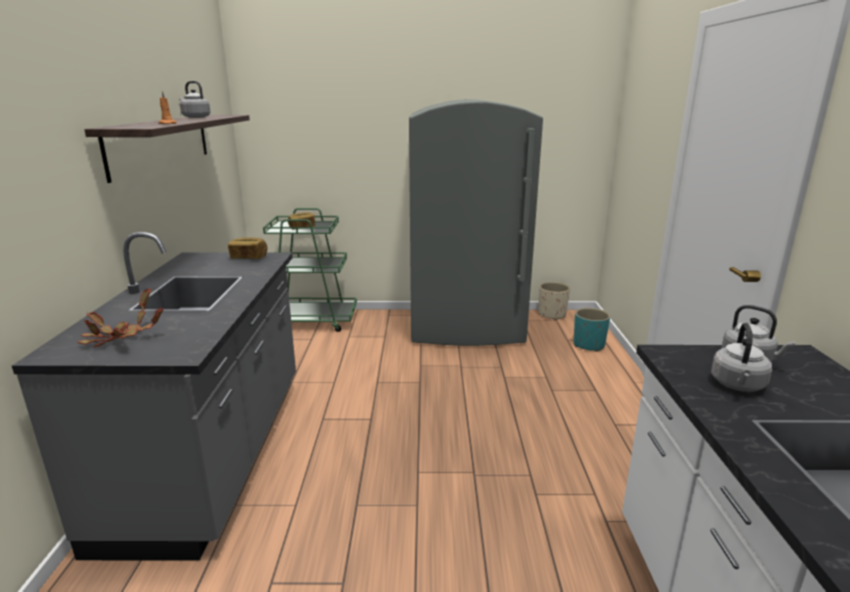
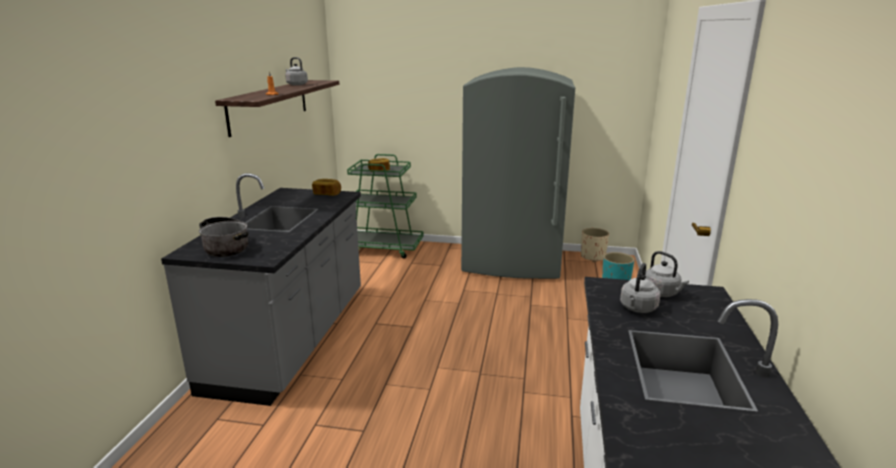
camera: 10 degrees right, 0 degrees up
potted plant [78,288,164,348] -> cooking pot [199,217,249,257]

